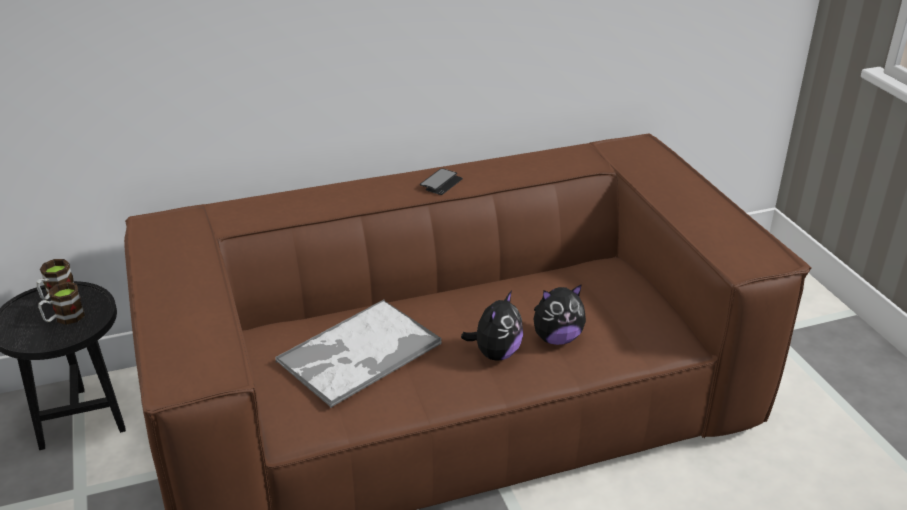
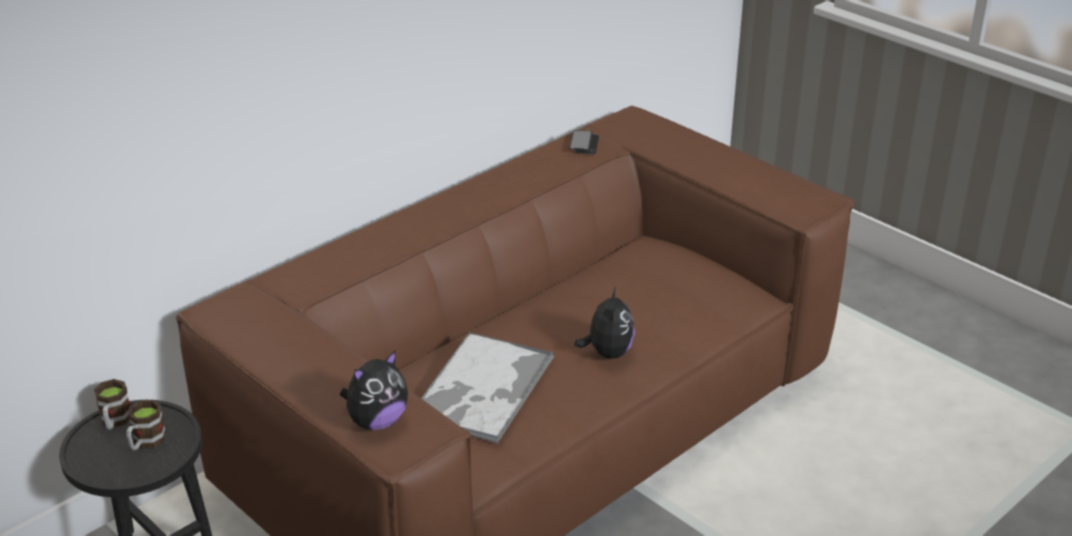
camera: 25 degrees left, 0 degrees up
phone [420,168,463,195] -> phone moved to [569,130,599,154]
plush toy [533,284,586,345] -> plush toy moved to [340,350,408,430]

